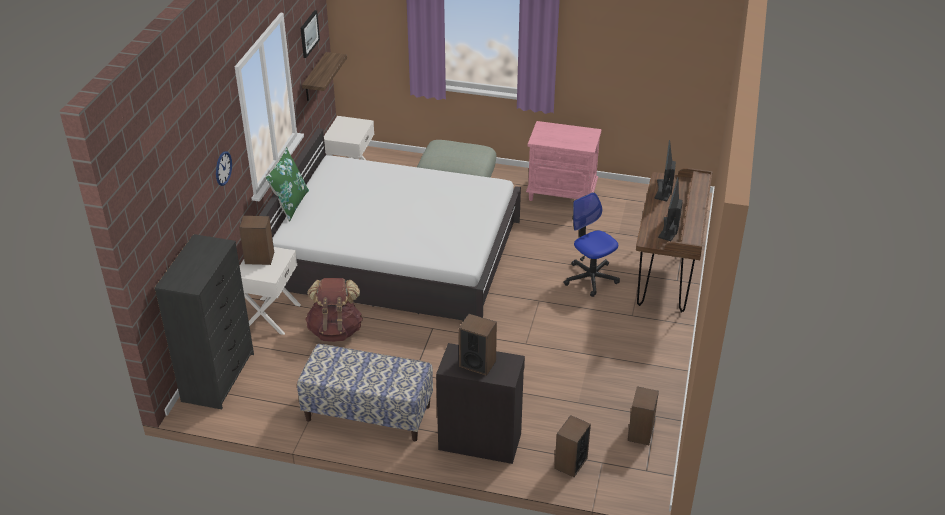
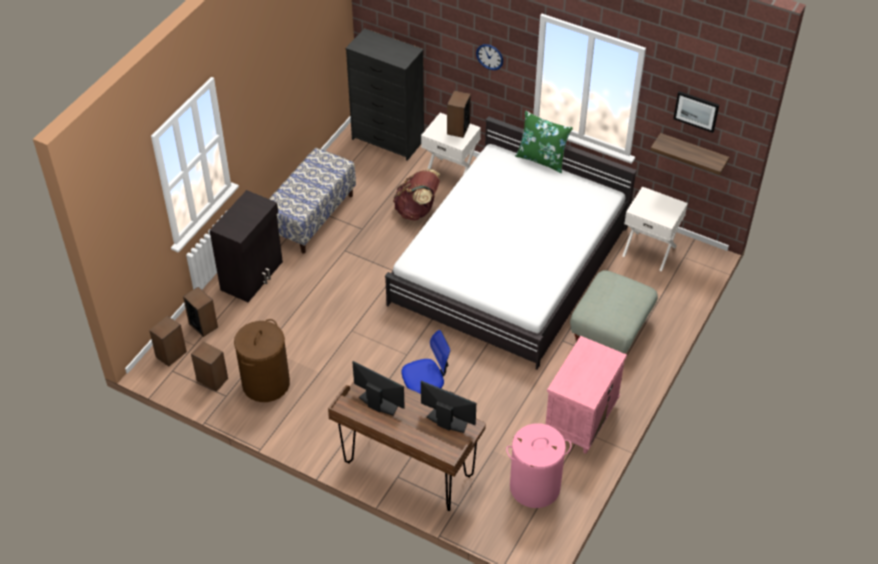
camera: 105 degrees right, 10 degrees up
speaker [459,314,497,376] -> speaker moved to [149,316,187,367]
none -> brown laundry basket [234,319,290,402]
none -> pink laundry basket [506,423,572,508]

